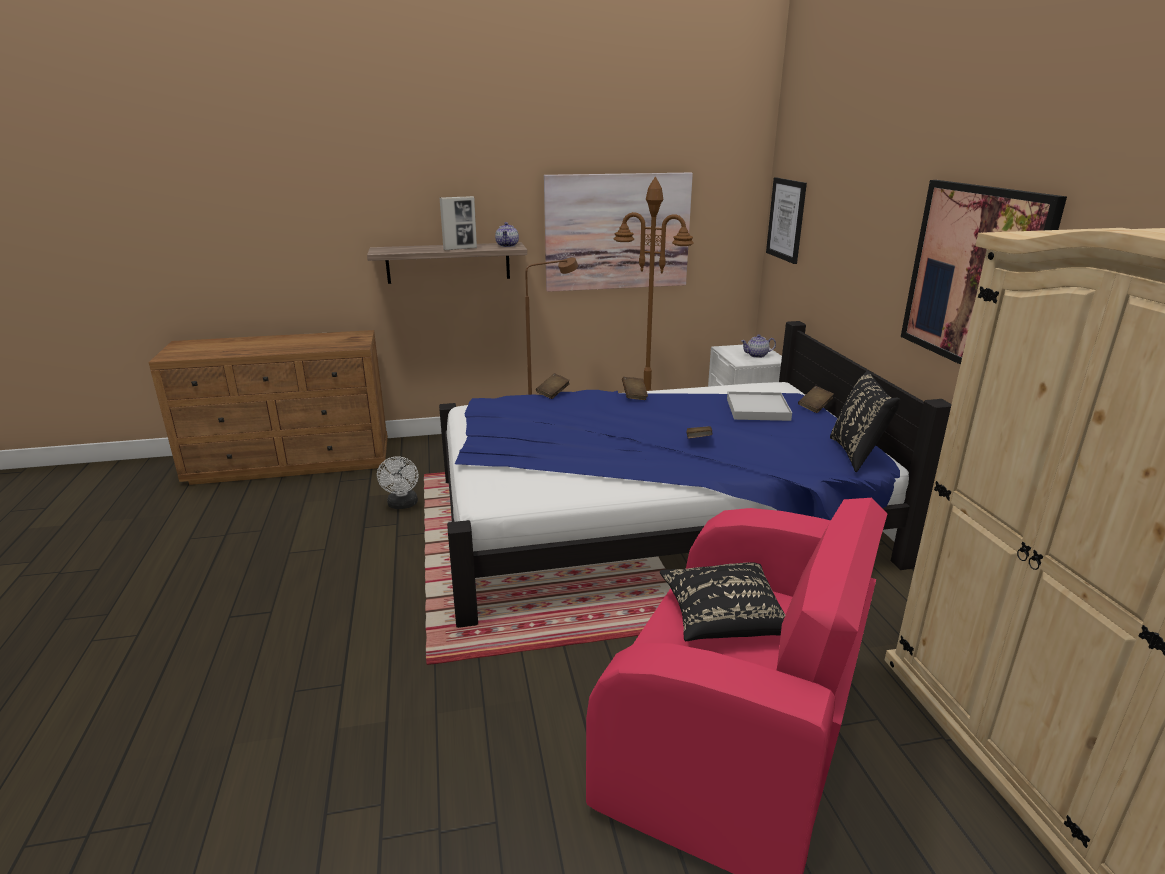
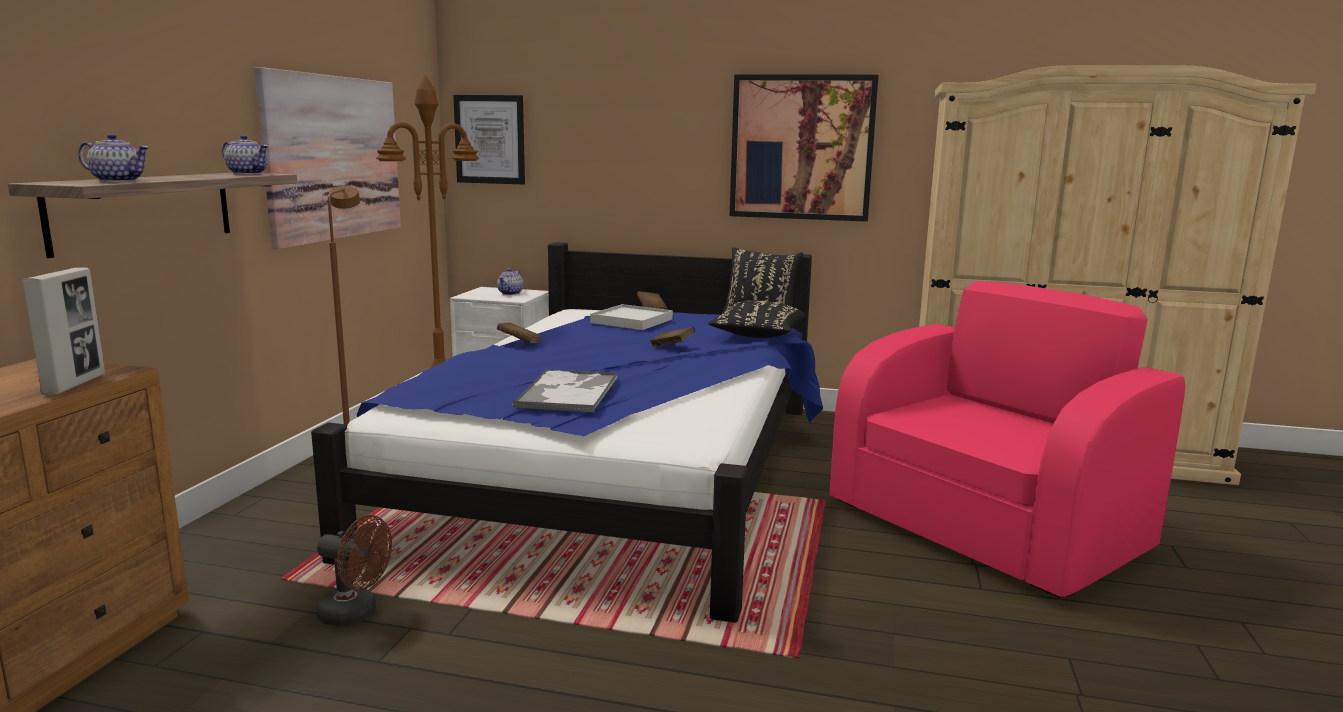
camera: 65 degrees left, 10 degrees down
white fan [377,456,418,509] -> brown fan [316,515,392,626]
picture frame [439,196,477,251] -> picture frame moved to [22,267,105,395]
brown book [536,373,570,399] -> none
black pillow [660,562,786,641] -> black pillow moved to [708,300,805,338]
none -> teapot [78,134,149,182]
none -> tray [512,369,618,412]

